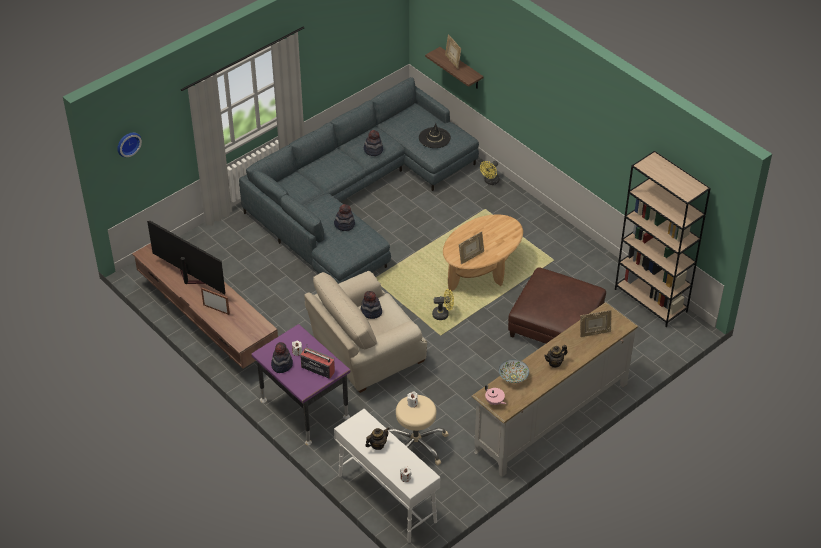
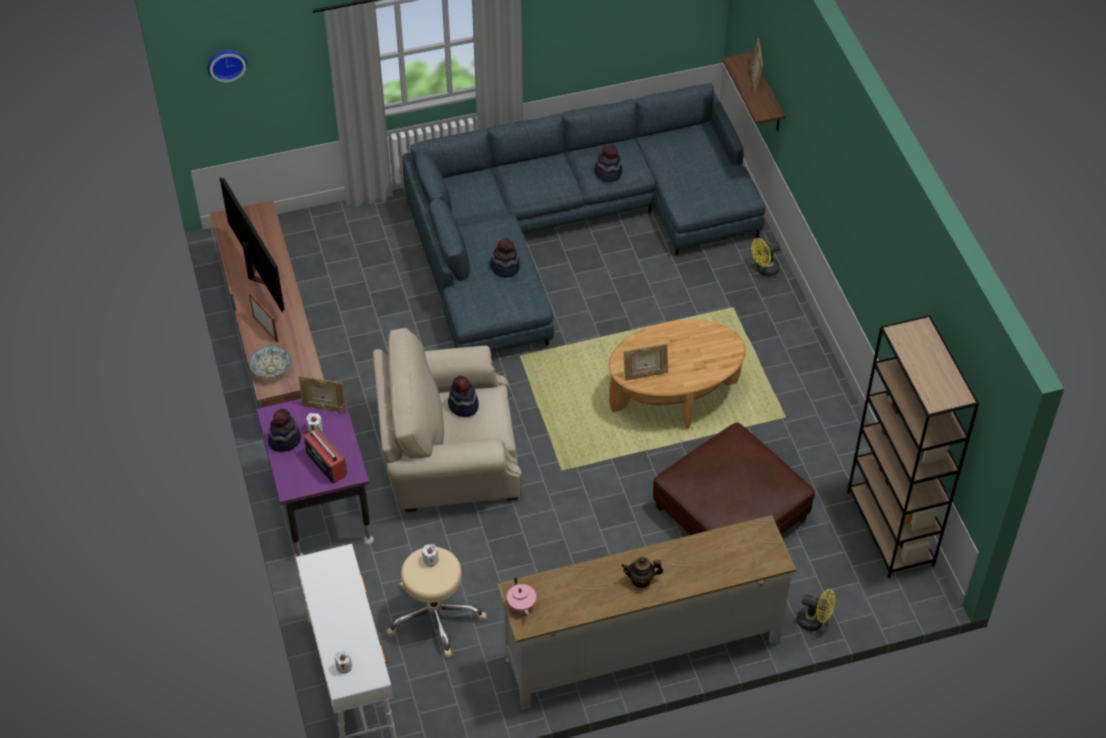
camera: 25 degrees right, 5 degrees up
teapot [365,427,390,450] -> none
black hat [419,123,451,148] -> none
yellow fan [432,289,454,320] -> yellow fan moved to [797,589,835,631]
bowl [499,359,529,383] -> bowl moved to [249,346,291,378]
picture frame [580,310,612,337] -> picture frame moved to [298,376,346,413]

